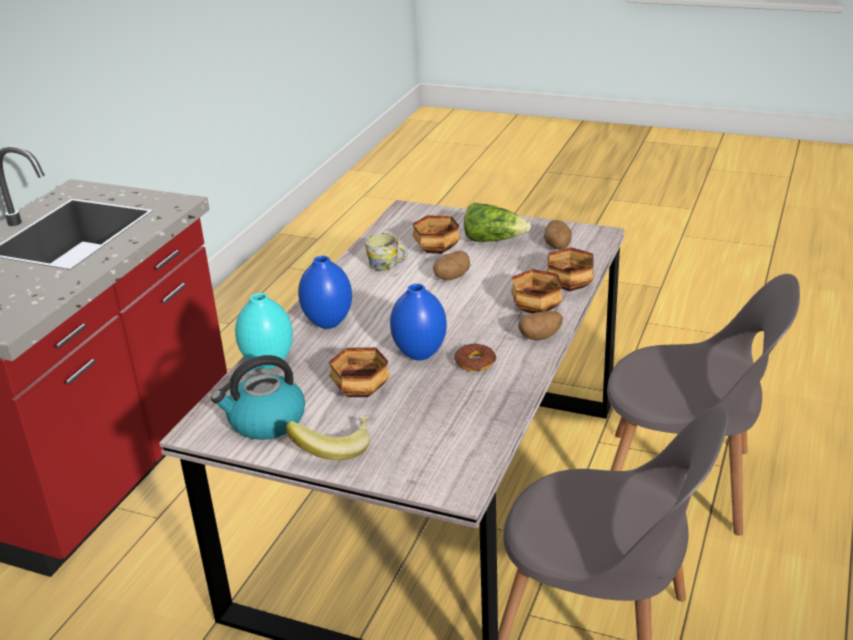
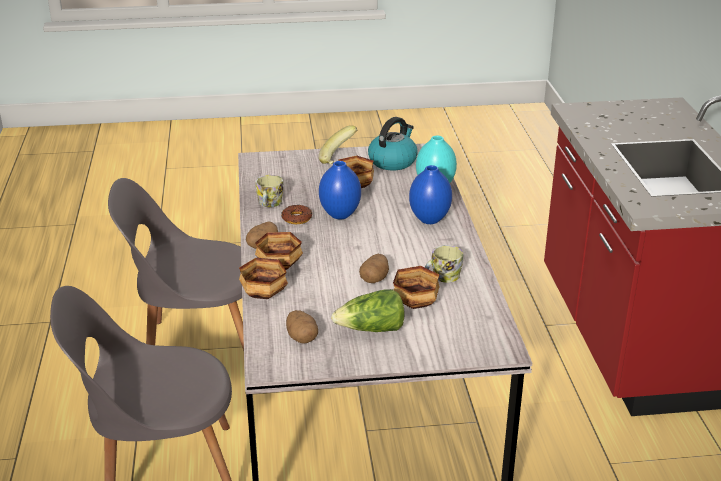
camera: 150 degrees right, 0 degrees up
none -> mug [255,175,284,207]

